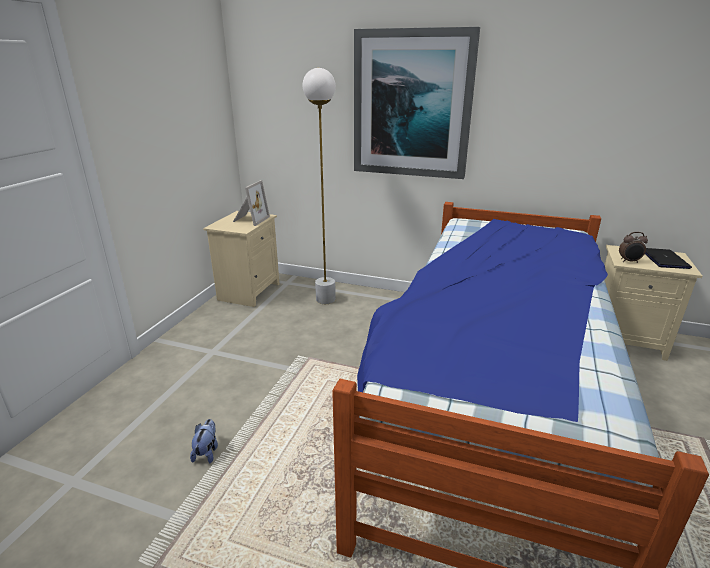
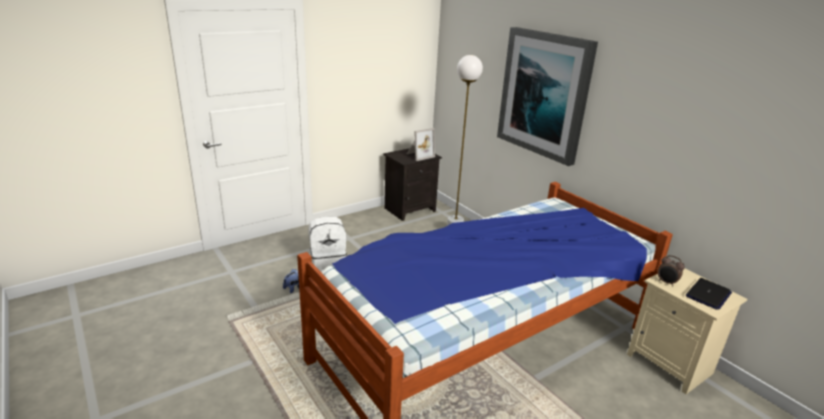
camera: 35 degrees right, 0 degrees up
beige nightstand [203,211,280,307] -> black nightstand [383,148,442,221]
none -> white backpack [308,216,347,272]

